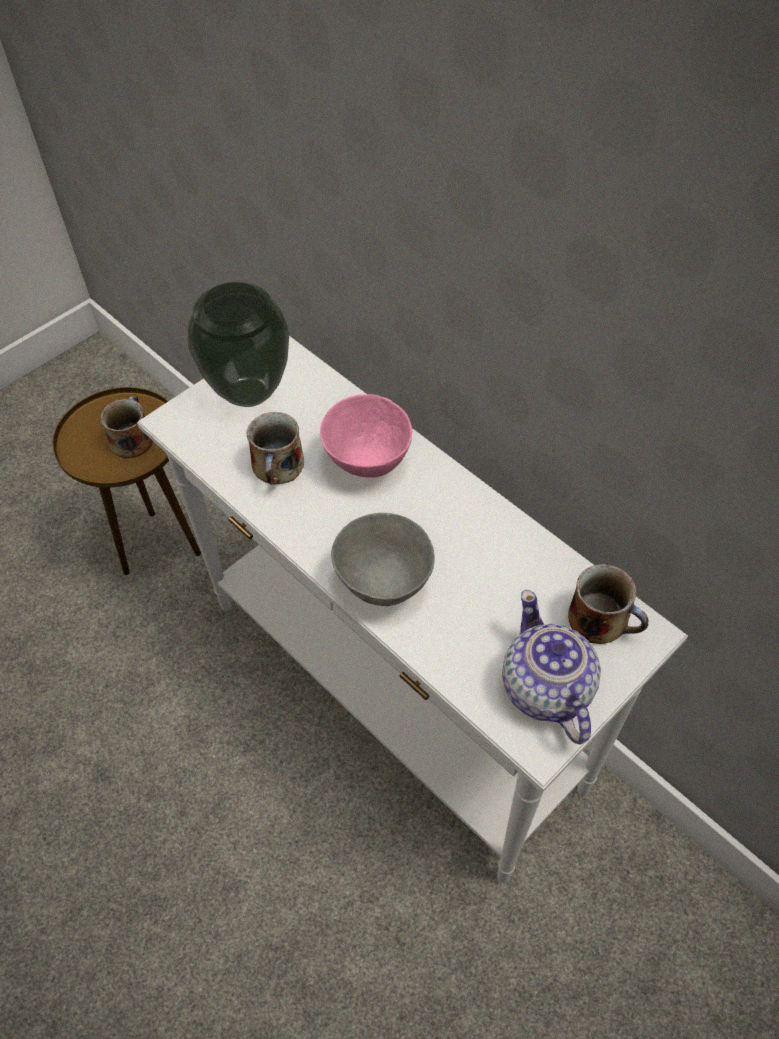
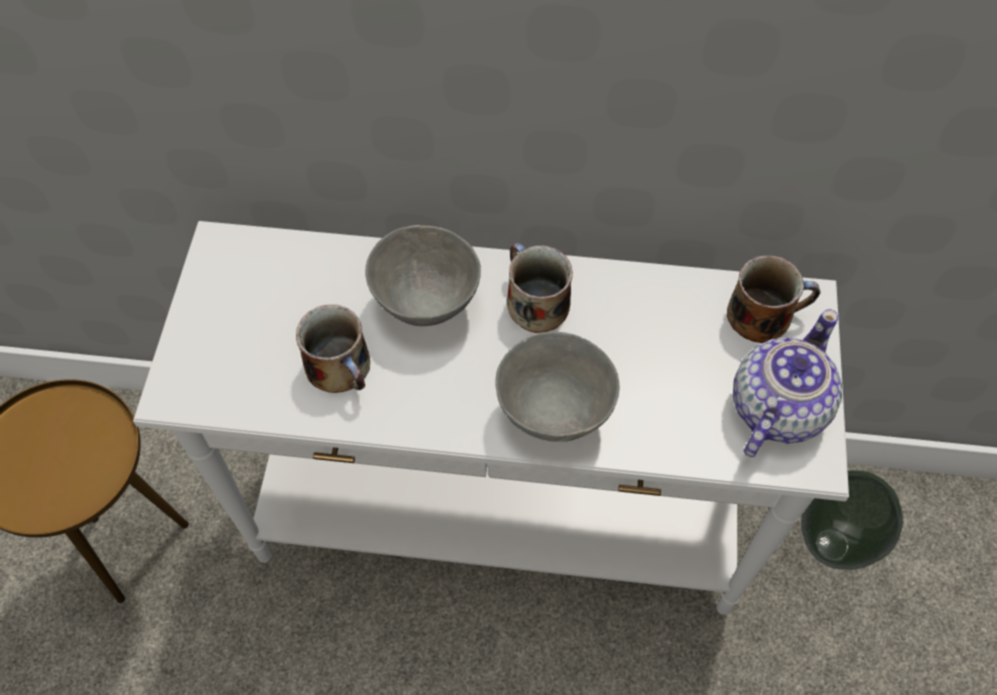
camera: 40 degrees left, 5 degrees up
mug [101,396,153,458] -> mug moved to [507,243,573,333]
vase [188,282,289,407] -> vase moved to [801,470,903,570]
pink bowl [320,394,412,478] -> grey bowl [365,225,481,326]
teapot [502,590,601,745] -> teapot turned 90 degrees clockwise [733,309,842,457]

